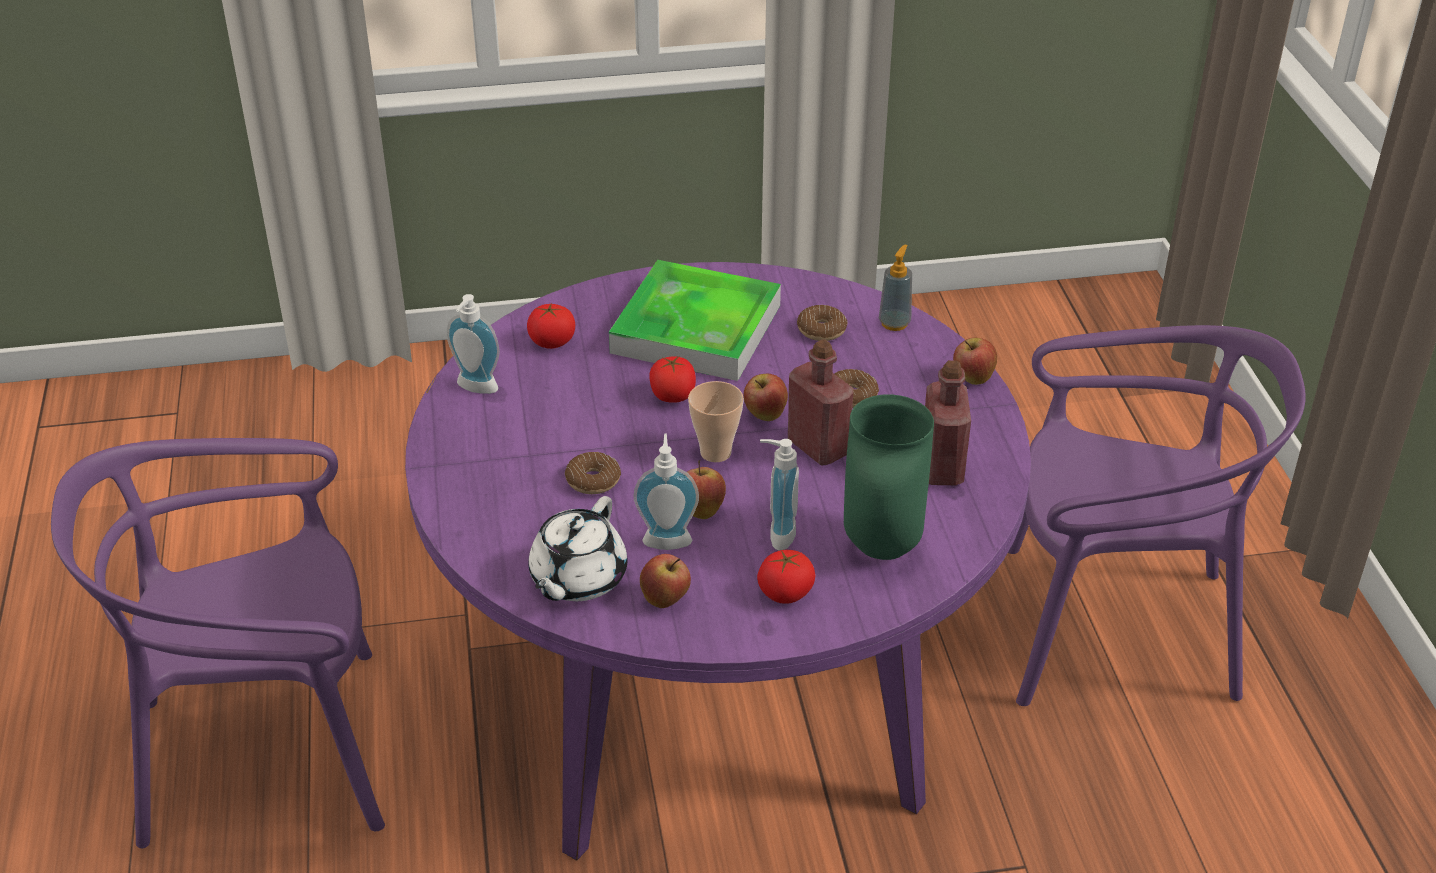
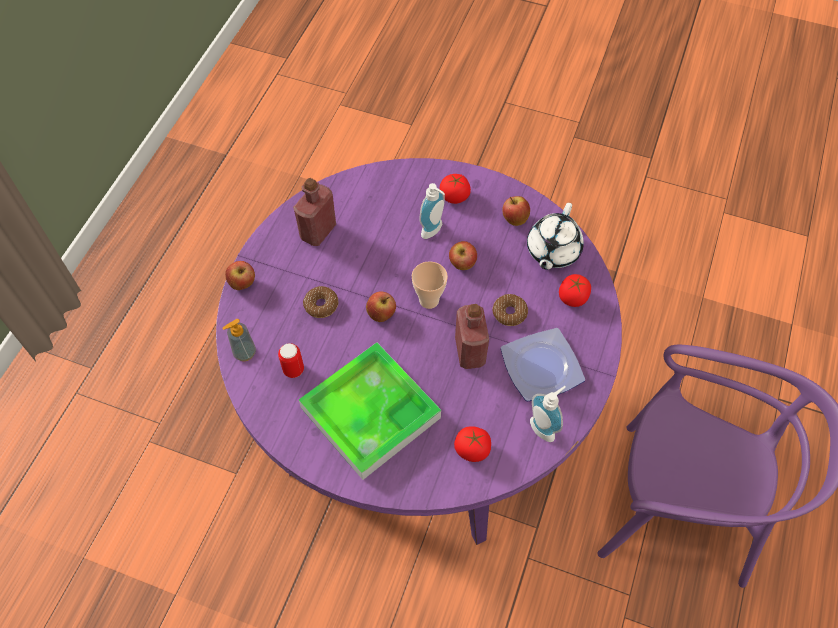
camera: 150 degrees left, 20 degrees up
white teapot [529,496,627,601] -> white teapot turned 150 degrees clockwise [527,203,584,270]
soap dispenser [634,434,699,550] -> none
tomato [649,356,696,403] -> tomato moved to [559,274,591,307]
red bottle [788,339,854,465] -> red bottle moved to [455,304,489,369]
donut [797,305,847,341] -> can [278,343,304,378]
green vase [844,394,934,560] -> none
purple chair [1008,325,1306,706] -> none
none -> plate [500,328,585,402]

